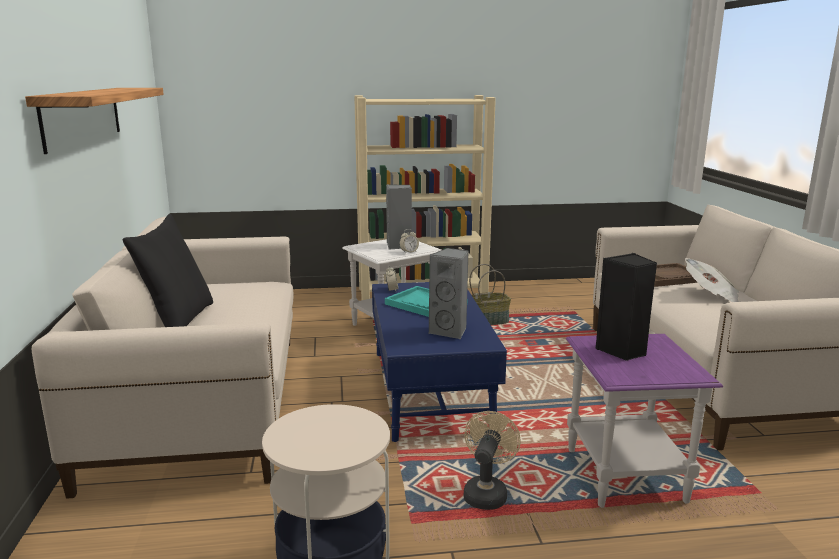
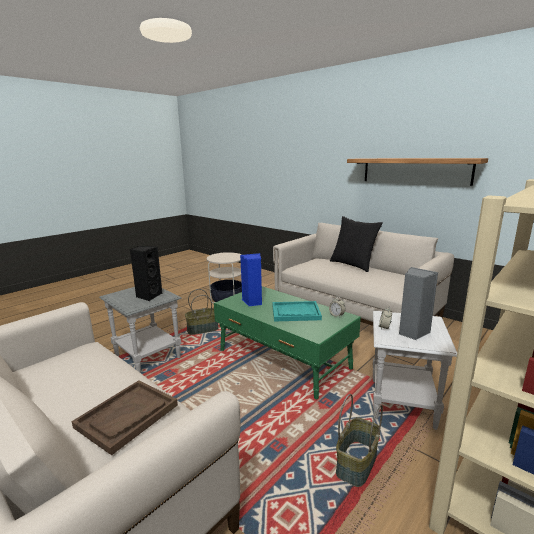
camera: 140 degrees right, 0 degrees up
blue coffee table [372,282,507,442] -> green coffee table [214,286,361,399]
grey speaker [429,248,469,339] -> blue speaker [240,253,262,306]
beige fan [464,411,521,510] -> basket [185,289,219,335]
purple side table [566,334,723,508] -> grey side table [99,287,182,373]
newspaper [685,258,739,302] -> none

